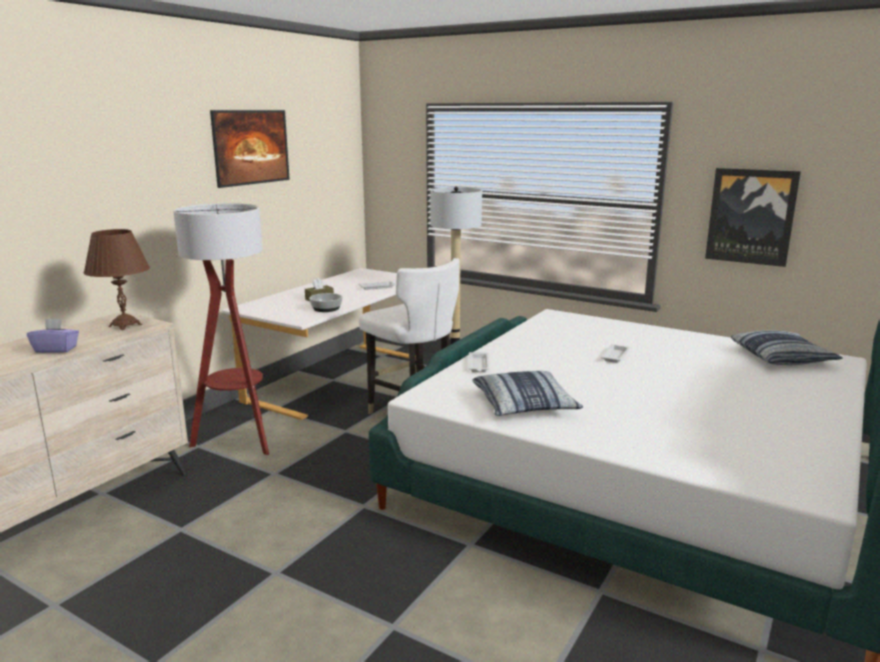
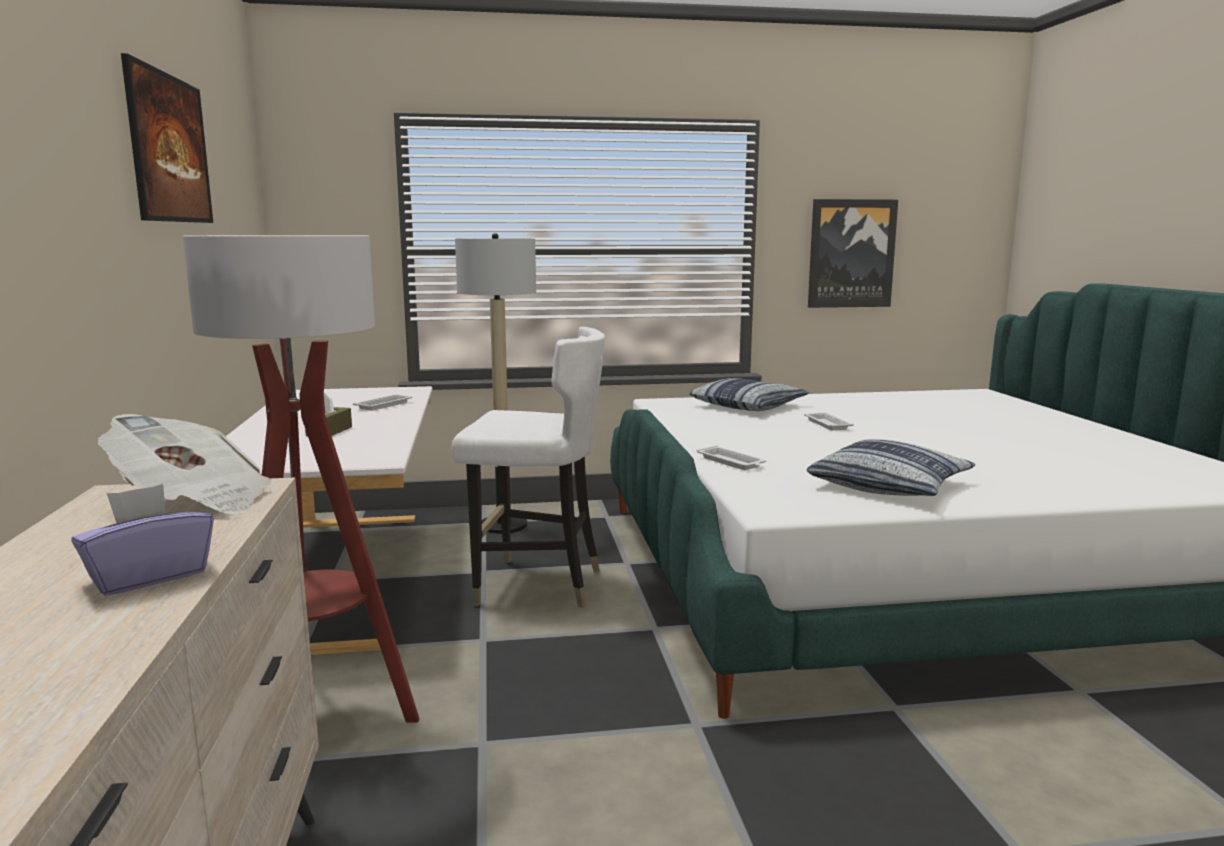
camera: 40 degrees left, 5 degrees down
brown table lamp [84,229,150,330] -> newspaper [98,414,272,514]
bowl [309,293,342,312] -> none
pillow [731,330,843,365] -> pillow moved to [690,378,809,411]

